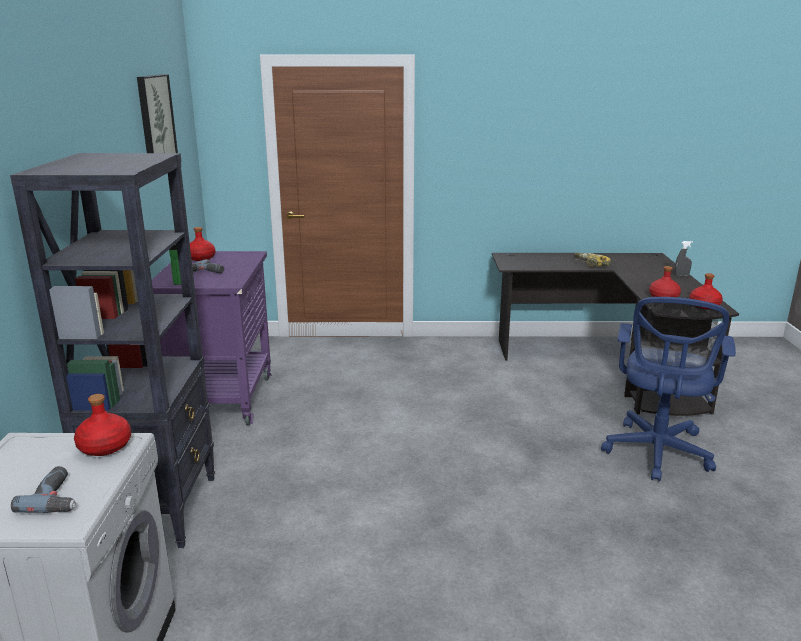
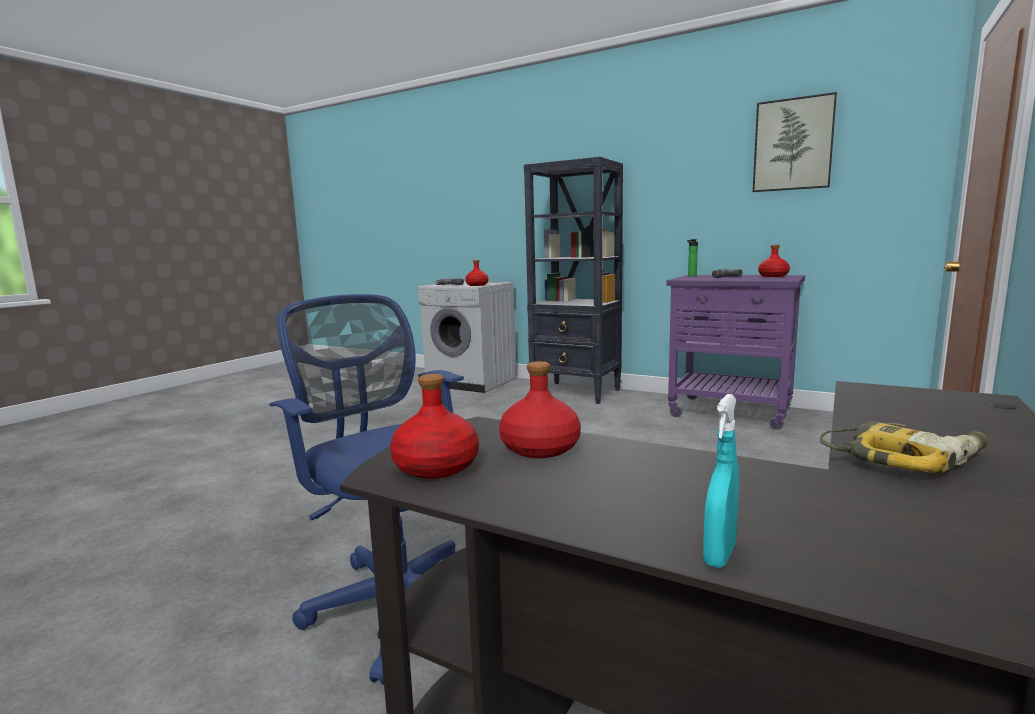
camera: 120 degrees right, 10 degrees down
grey spray bottle [674,241,693,276] -> turquoise spray bottle [703,394,739,568]

